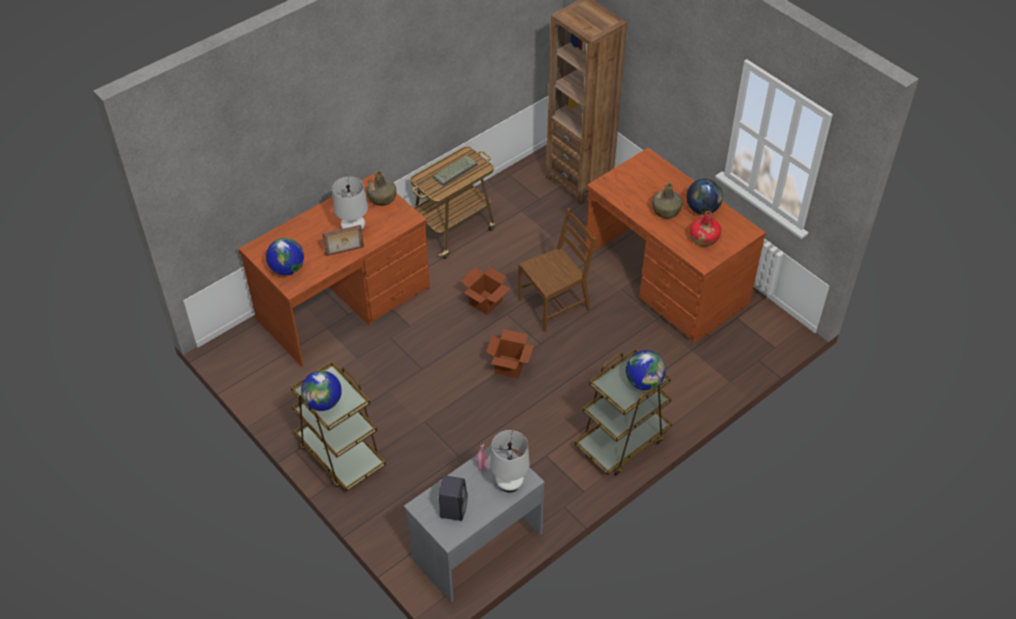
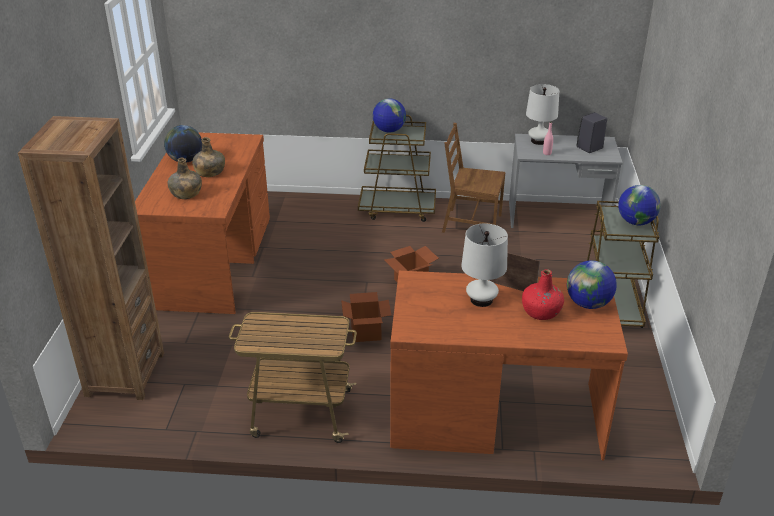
camera: 135 degrees left, 15 degrees down
green bottle [366,171,396,206] -> green bottle moved to [168,158,202,199]
keyboard [433,156,478,186] -> none
brown chair [518,208,597,332] -> brown chair moved to [442,123,505,233]
red bottle [690,211,721,246] -> red bottle moved to [522,269,564,320]

